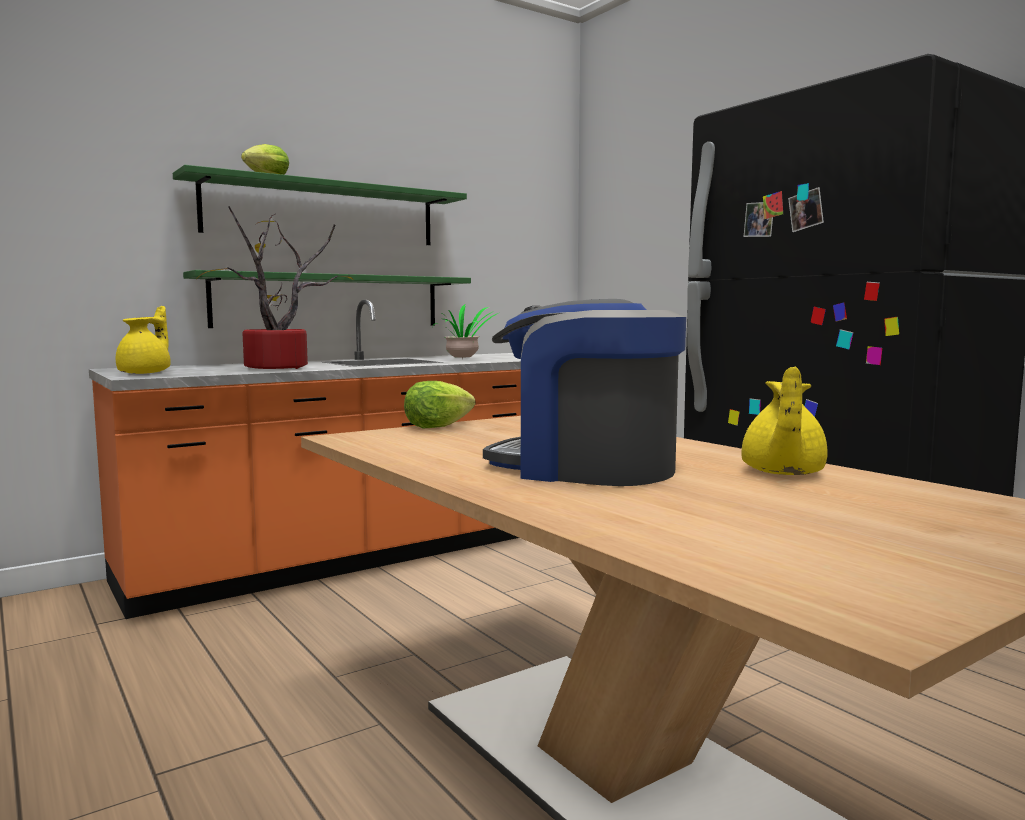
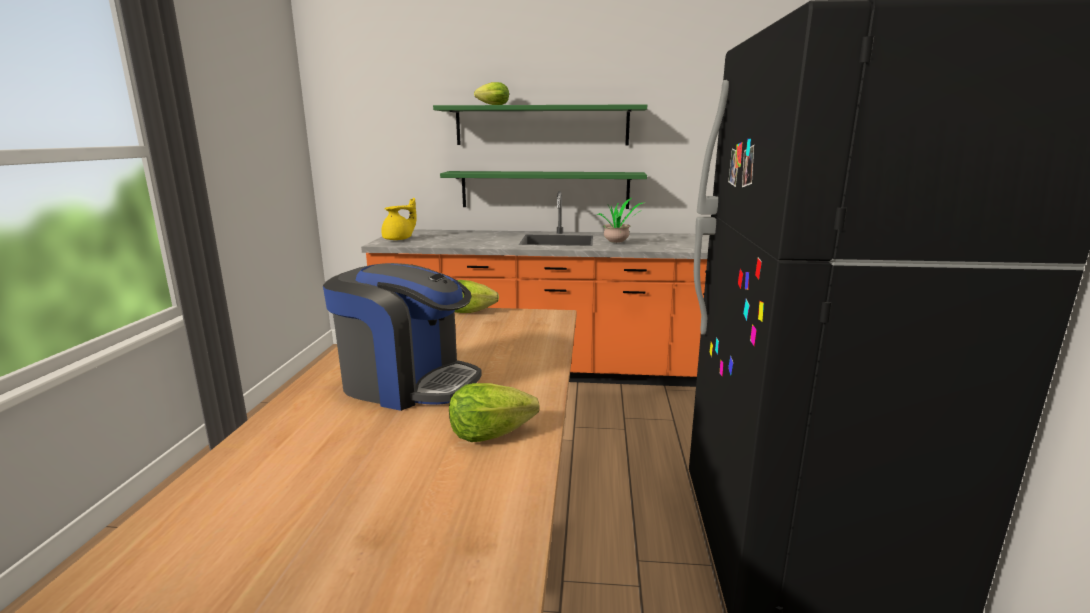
camera: 40 degrees right, 10 degrees up
potted plant [196,206,354,369] -> none
coffee machine [483,299,686,486] -> coffee machine turned 135 degrees clockwise [323,263,482,411]
yellow teapot [742,366,828,475] -> lettuce [449,383,539,442]

